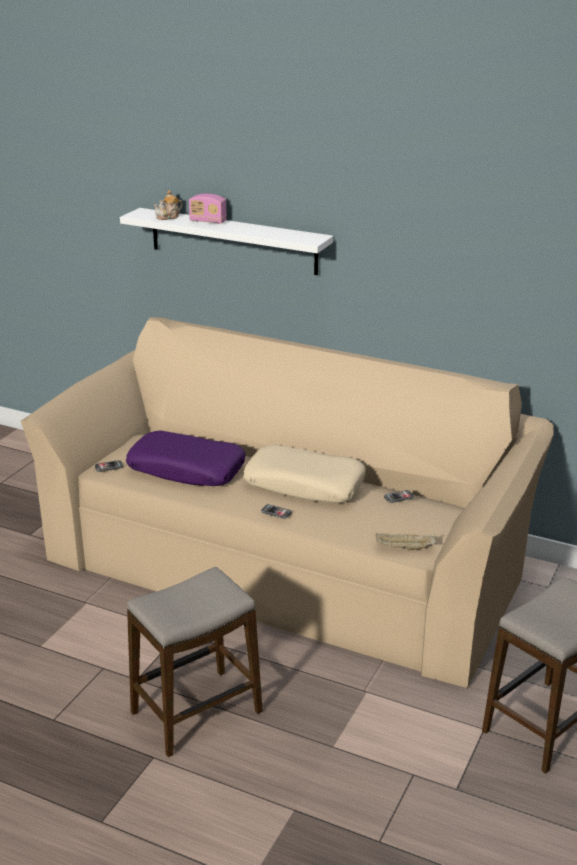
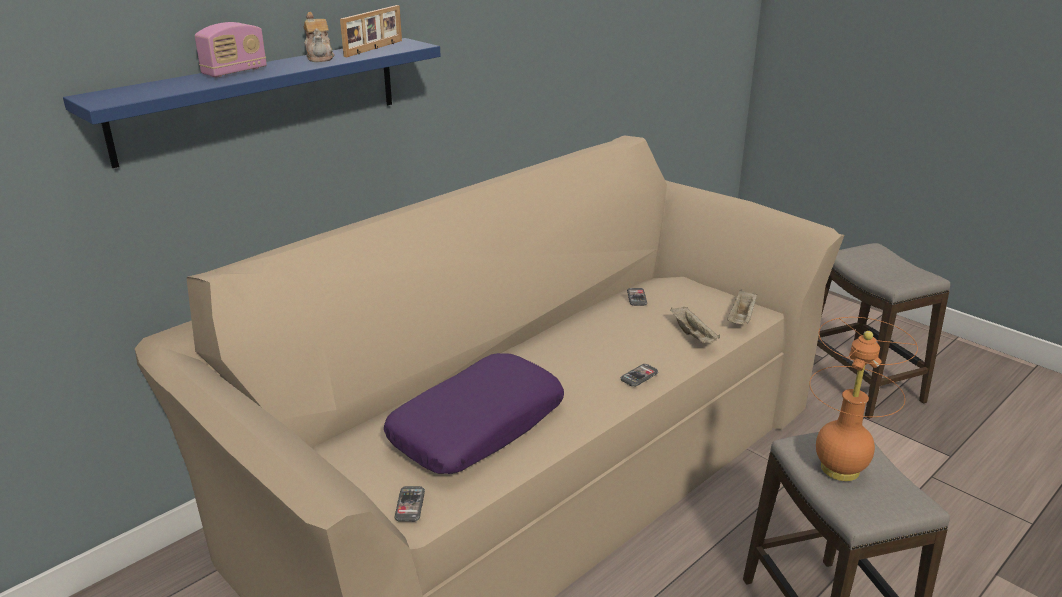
camera: 70 degrees left, 0 degrees up
white shelf [120,208,333,275] -> blue shelf [63,38,441,168]
teapot [153,190,183,220] -> teapot moved to [304,12,334,62]
beige pillow [243,445,366,503] -> none
none -> picture frame [340,5,402,57]
none -> beige tray [670,306,720,343]
none -> orange table lamp [809,317,918,481]

